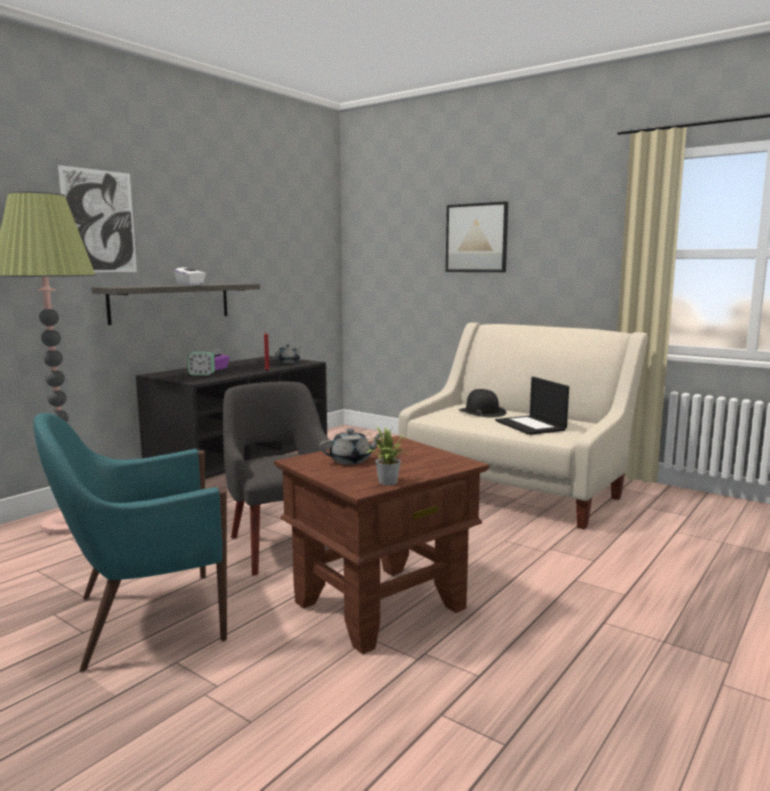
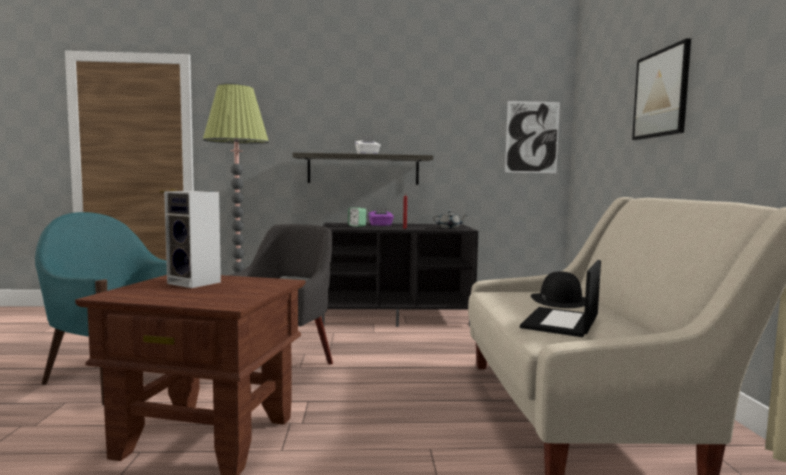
camera: 50 degrees right, 5 degrees down
picture [58,165,137,272] -> picture moved to [505,101,560,173]
grey teapot [320,429,384,465] -> speaker [164,191,221,288]
potted plant [365,426,410,485] -> none

